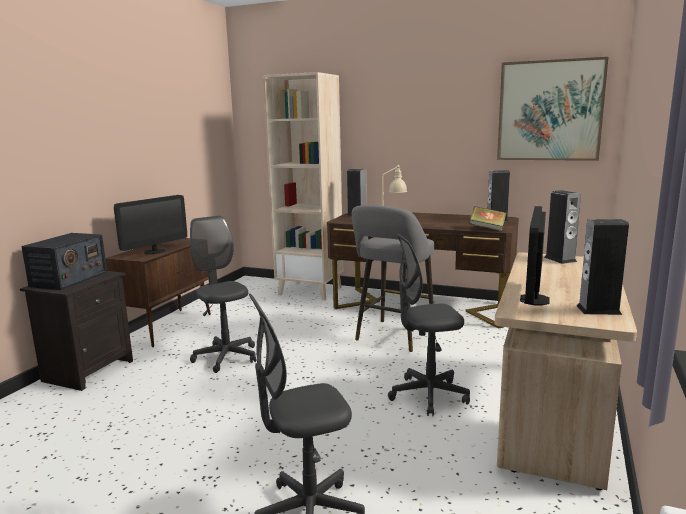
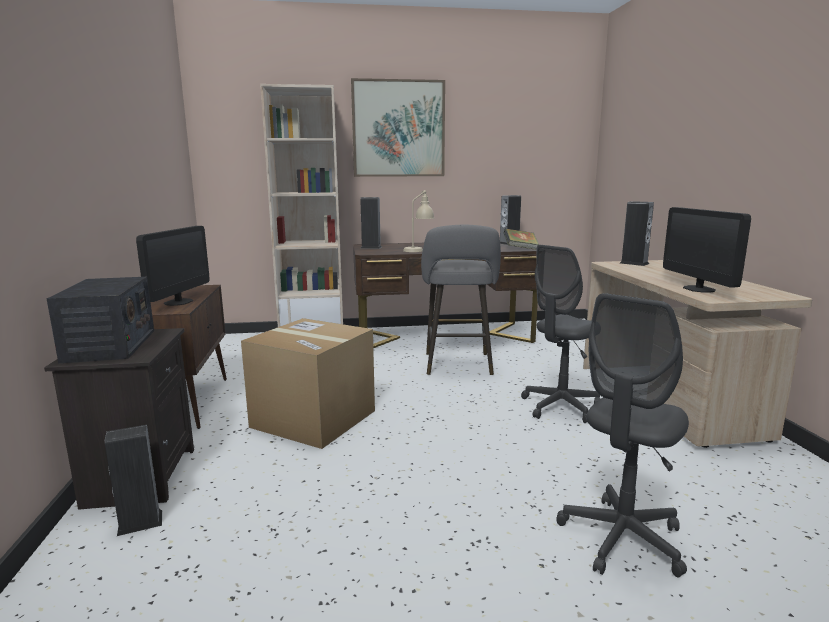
camera: 30 degrees left, 0 degrees up
grey office chair [190,216,256,373] -> cardboard box [241,318,375,449]
picture [497,57,609,161] -> picture moved to [351,78,445,177]
speaker [577,219,629,315] -> speaker moved to [105,425,162,536]

